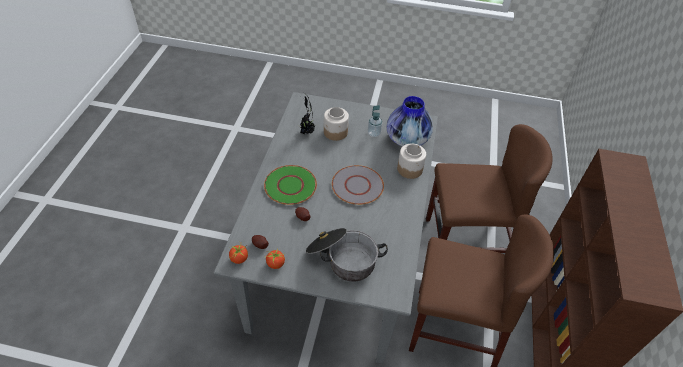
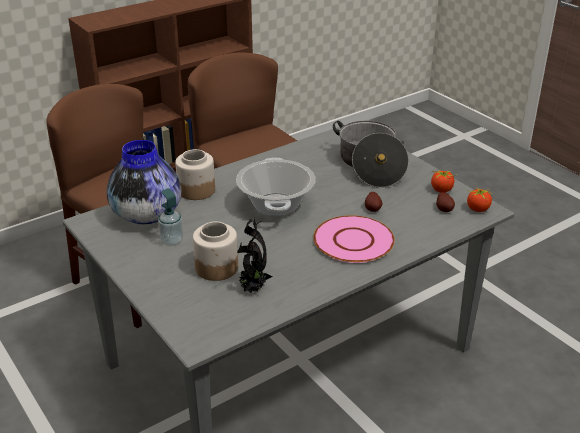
camera: 135 degrees left, 15 degrees down
green plate [264,165,317,205] -> pink plate [313,215,395,263]
grey plate [332,165,384,205] -> cooking pot [236,157,316,216]

